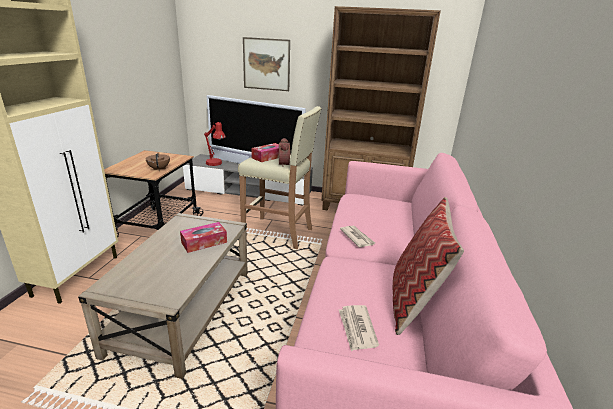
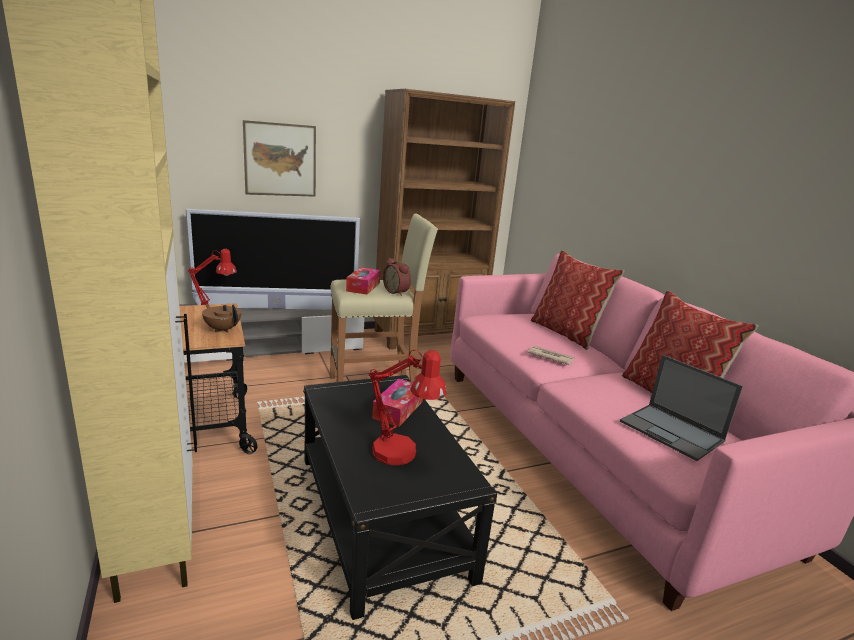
camera: 35 degrees left, 5 degrees down
beige coffee table [78,213,248,379] -> black coffee table [303,375,497,620]
newspaper [339,305,379,351] -> laptop [620,355,743,461]
none -> red table lamp [369,350,447,465]
none -> pillow [531,250,625,350]

